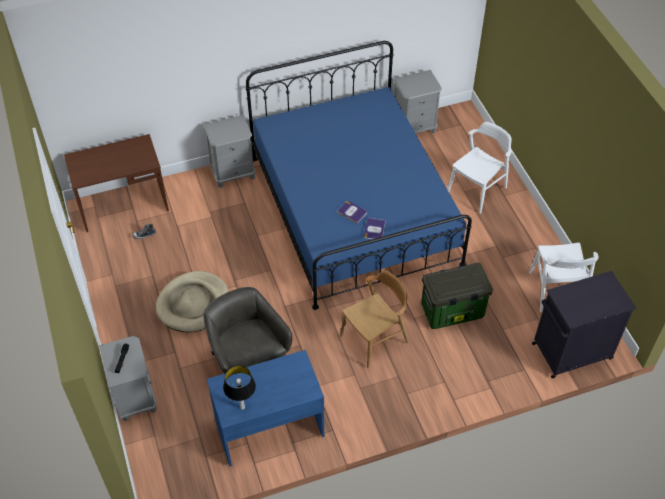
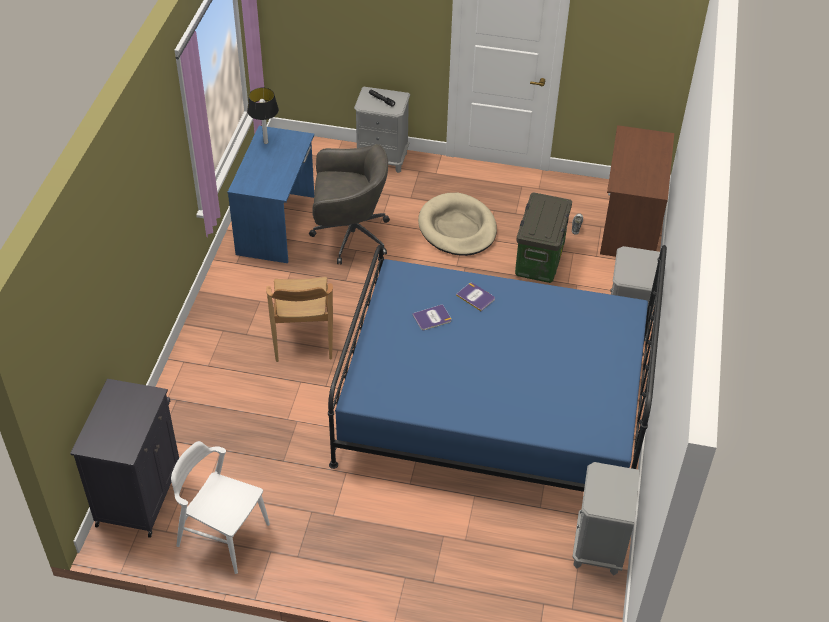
camera: 120 degrees right, 5 degrees down
book [364,218,386,241] -> book moved to [456,283,495,311]
storage box [421,263,493,329] -> storage box moved to [515,193,572,283]
white chair [448,122,512,214] -> none

